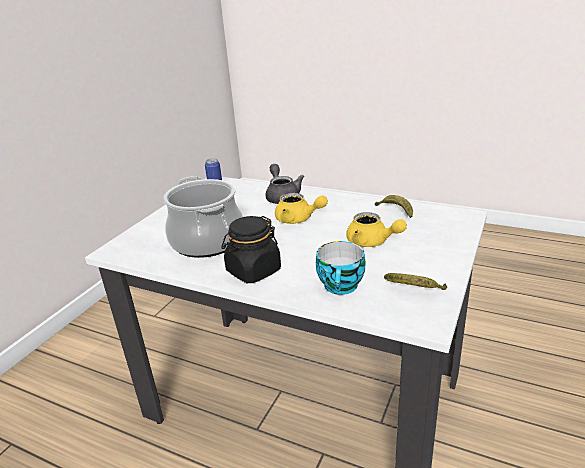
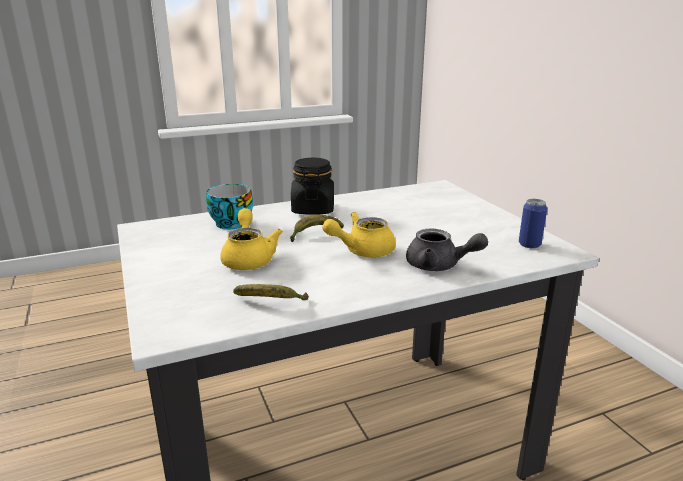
camera: 130 degrees right, 5 degrees down
cooking pot [163,176,243,258] -> none
yellow teapot [346,212,407,247] -> yellow teapot turned 90 degrees clockwise [220,208,283,270]
banana [384,273,447,290] -> banana moved to [290,215,344,242]

